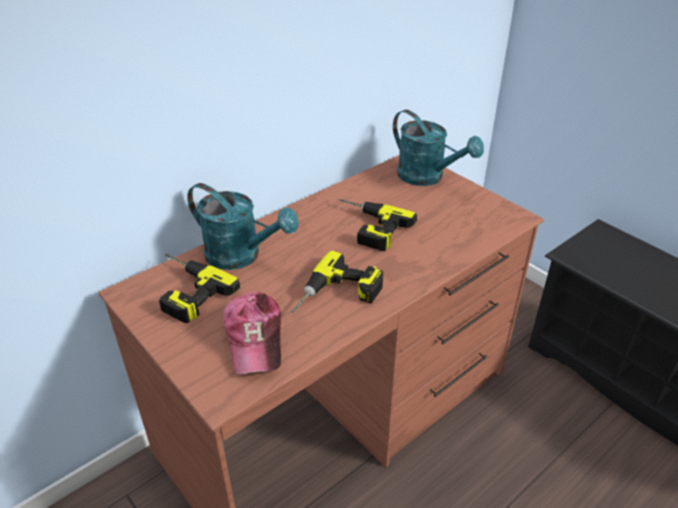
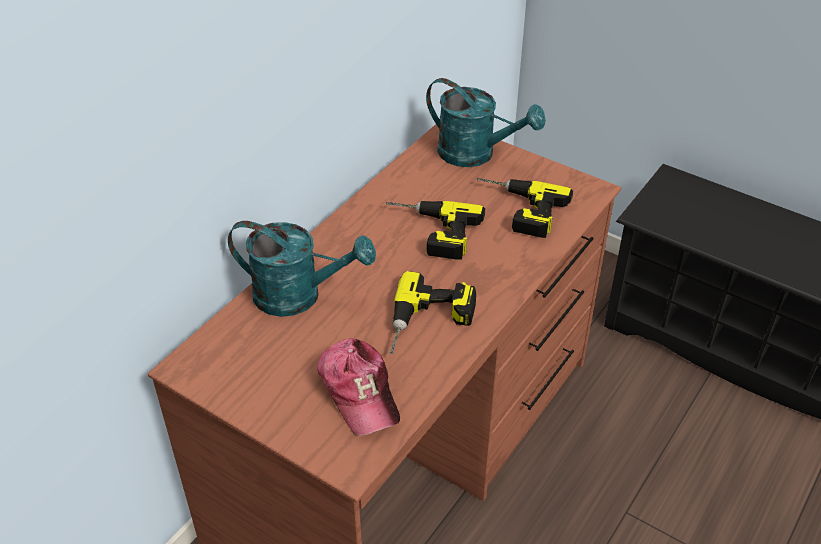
camera: 15 degrees left, 5 degrees up
power drill [159,254,240,323] -> power drill moved to [476,178,573,238]

